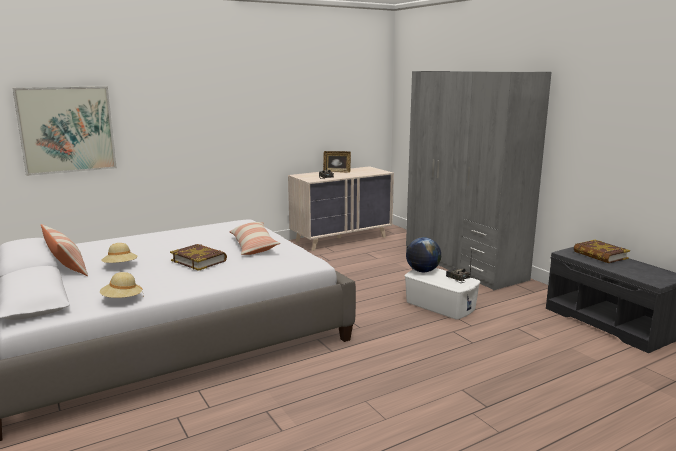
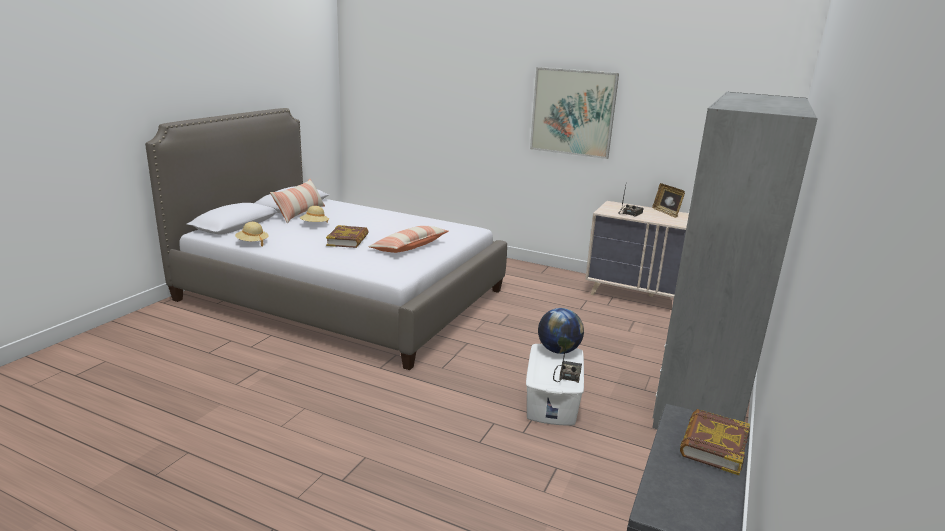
camera: 55 degrees right, 5 degrees up
picture [12,86,117,176] -> picture moved to [530,67,619,159]

